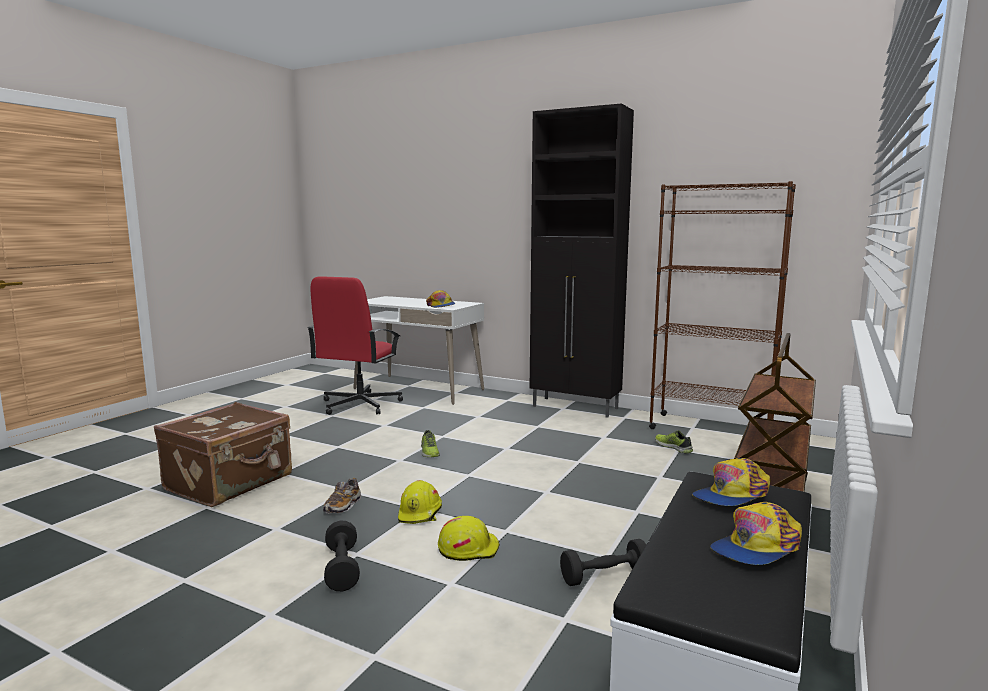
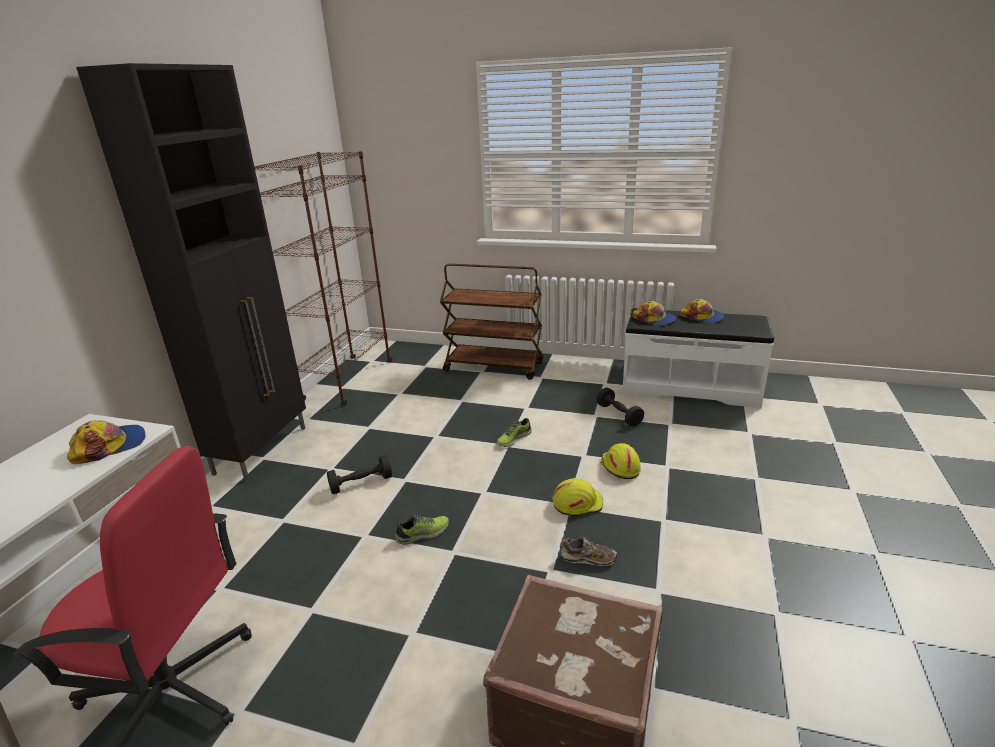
camera: 100 degrees left, 15 degrees up
black dumbbell [324,520,360,591] -> black dumbbell moved to [327,455,392,494]
shoe [655,430,693,454] -> shoe moved to [497,418,532,447]

